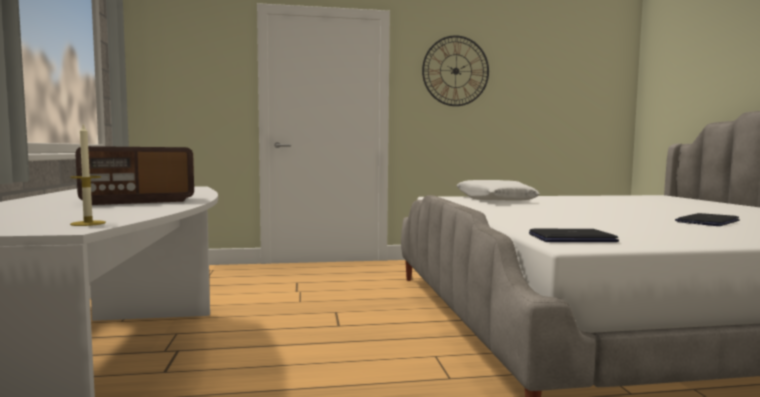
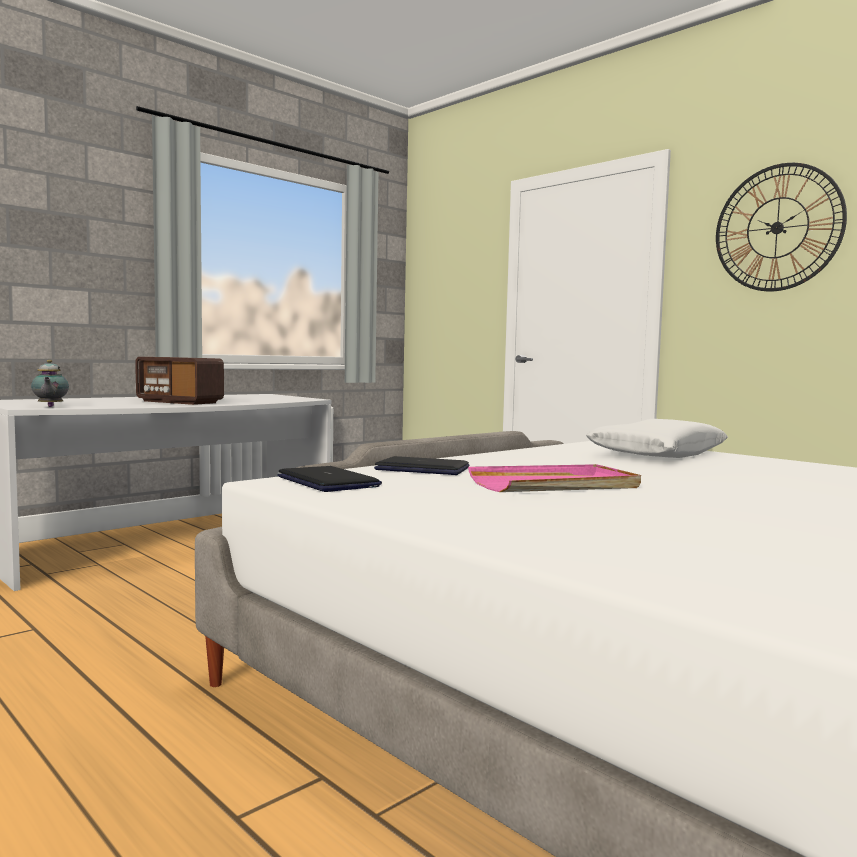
camera: 55 degrees right, 0 degrees up
candle [70,124,106,226] -> teapot [31,360,69,407]
laptop [675,213,740,226] -> laptop moved to [374,456,469,475]
none -> pink tray [468,464,641,492]

